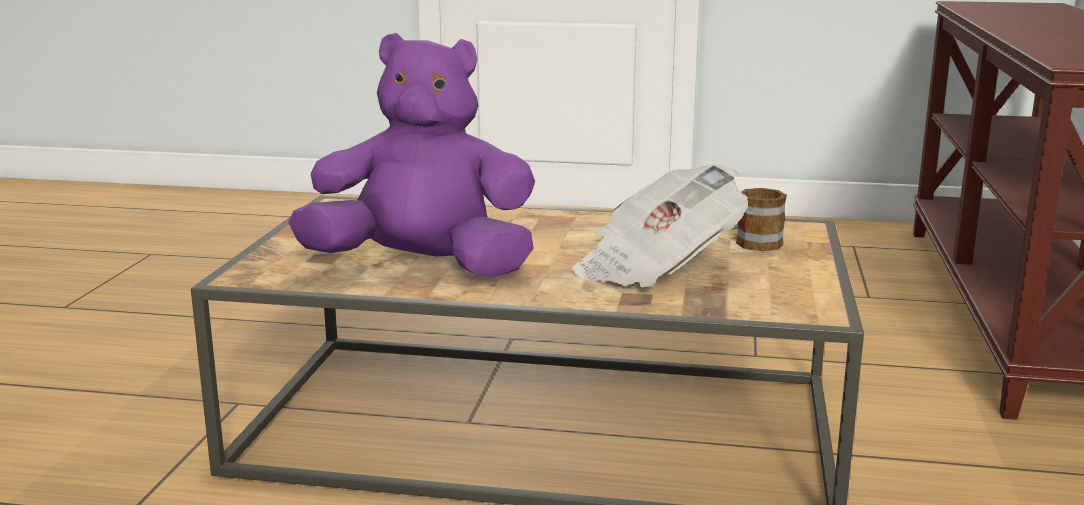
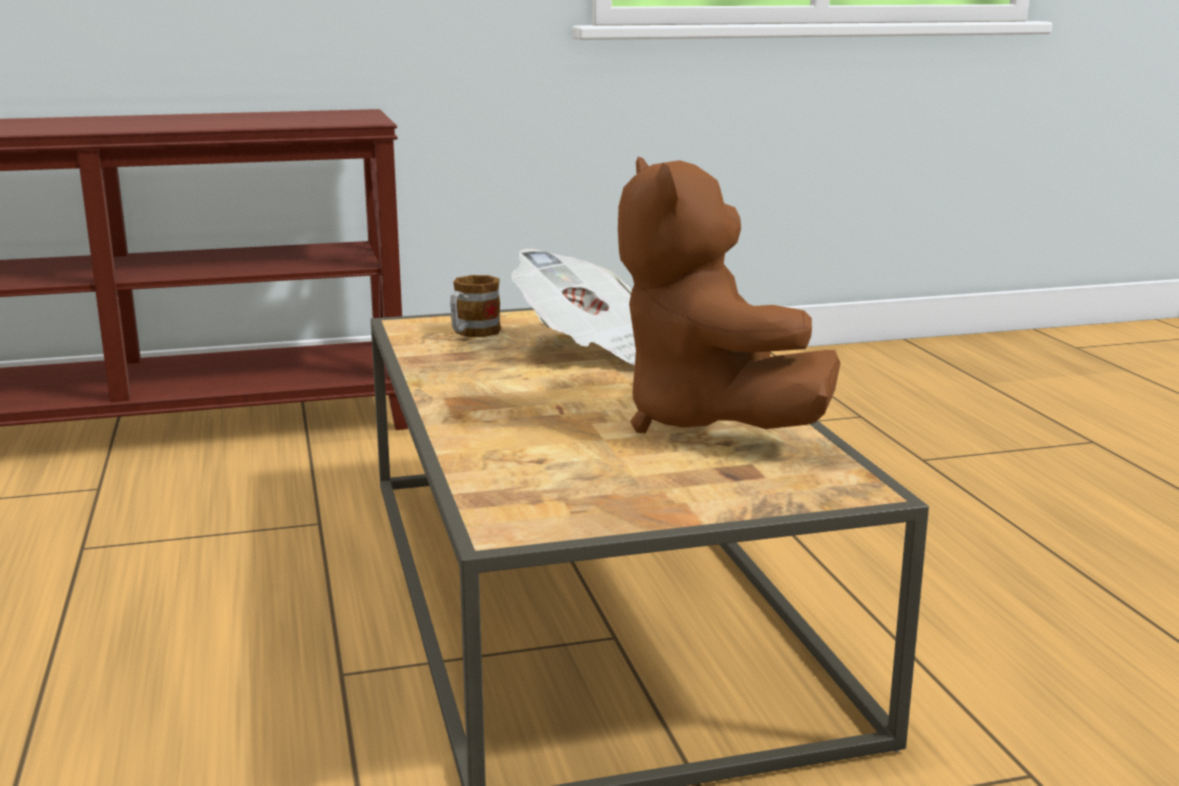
camera: 115 degrees left, 0 degrees up
purple plush toy [288,33,535,277] -> brown plush toy [618,157,840,433]

